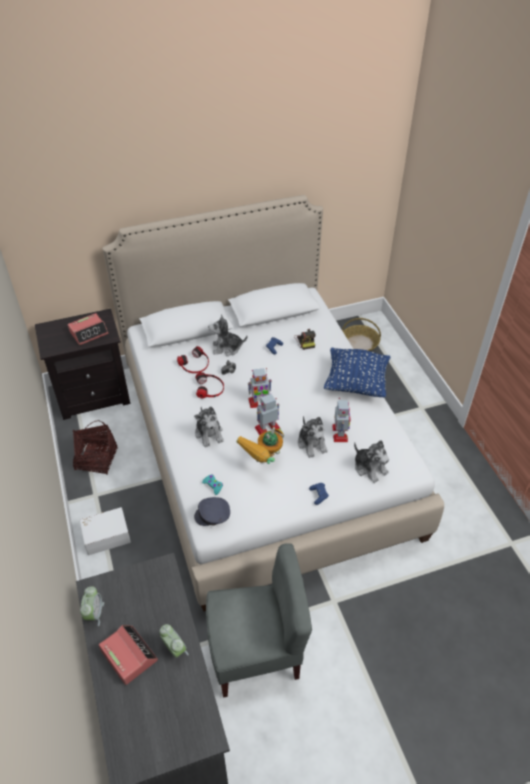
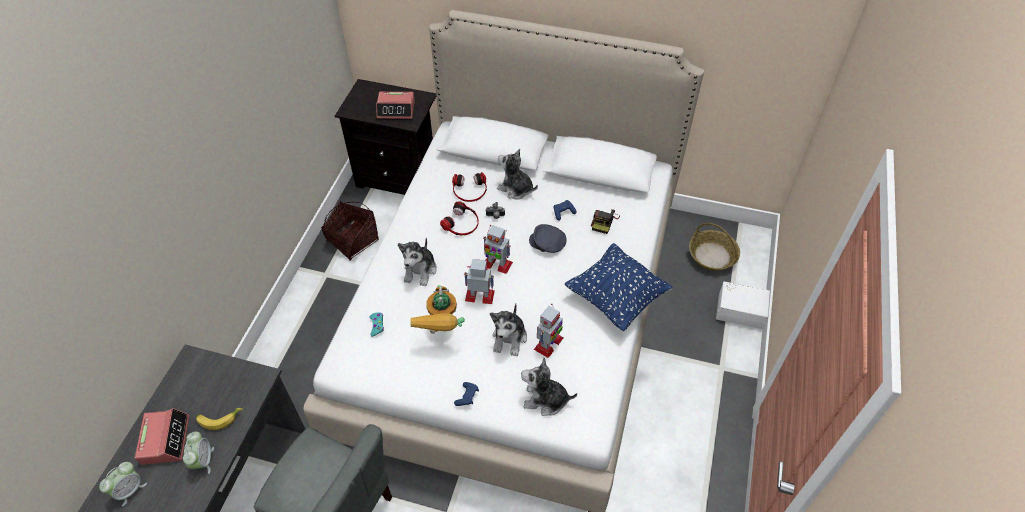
camera: 35 degrees right, 5 degrees up
white storage box [79,507,131,555] -> white storage box moved to [716,281,770,329]
alarm clock [80,586,104,626] -> alarm clock moved to [99,462,147,506]
grey cap [194,497,230,526] -> grey cap moved to [529,224,567,253]
toy robot [237,427,284,464] -> toy robot turned 75 degrees counterclockwise [410,285,465,334]
plush toy [354,440,389,483] -> plush toy turned 105 degrees clockwise [521,358,577,416]
none -> banana [196,408,243,430]

